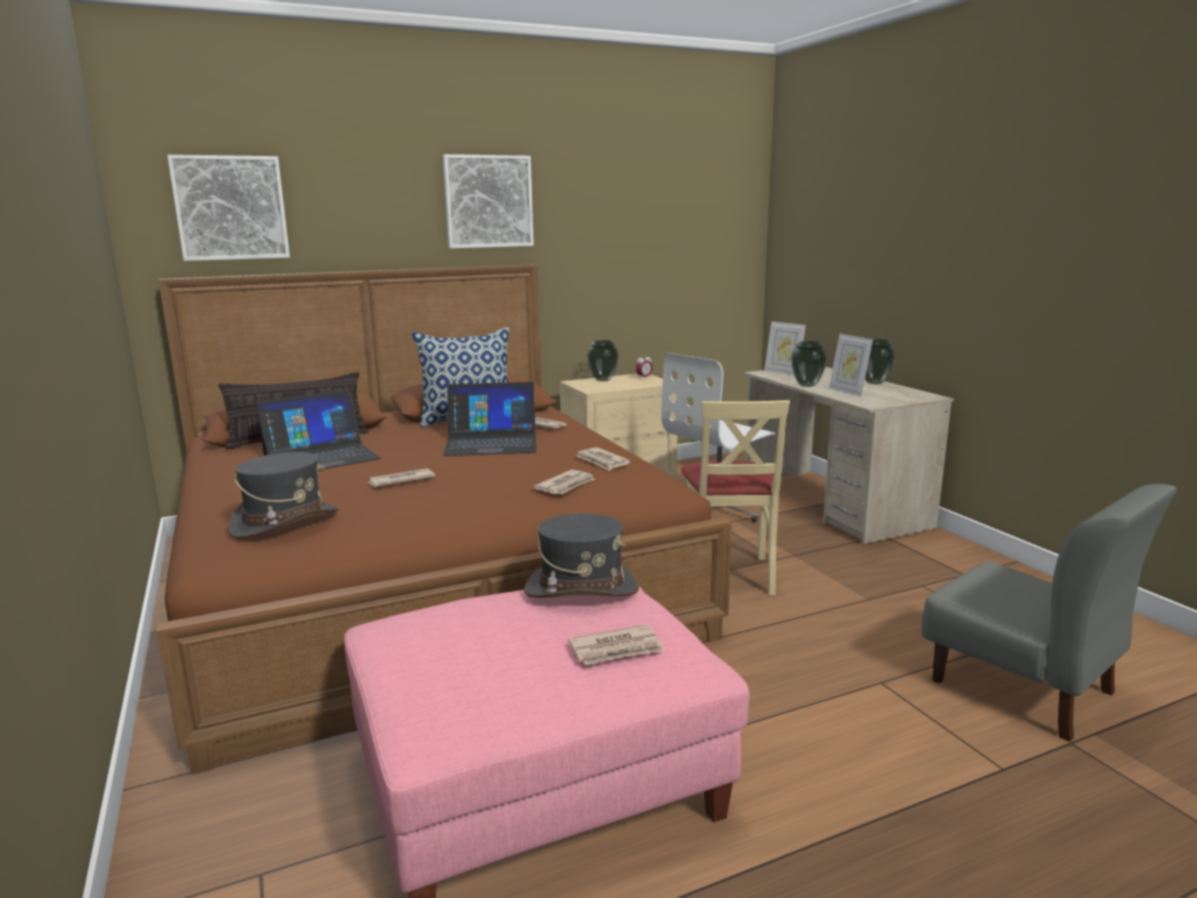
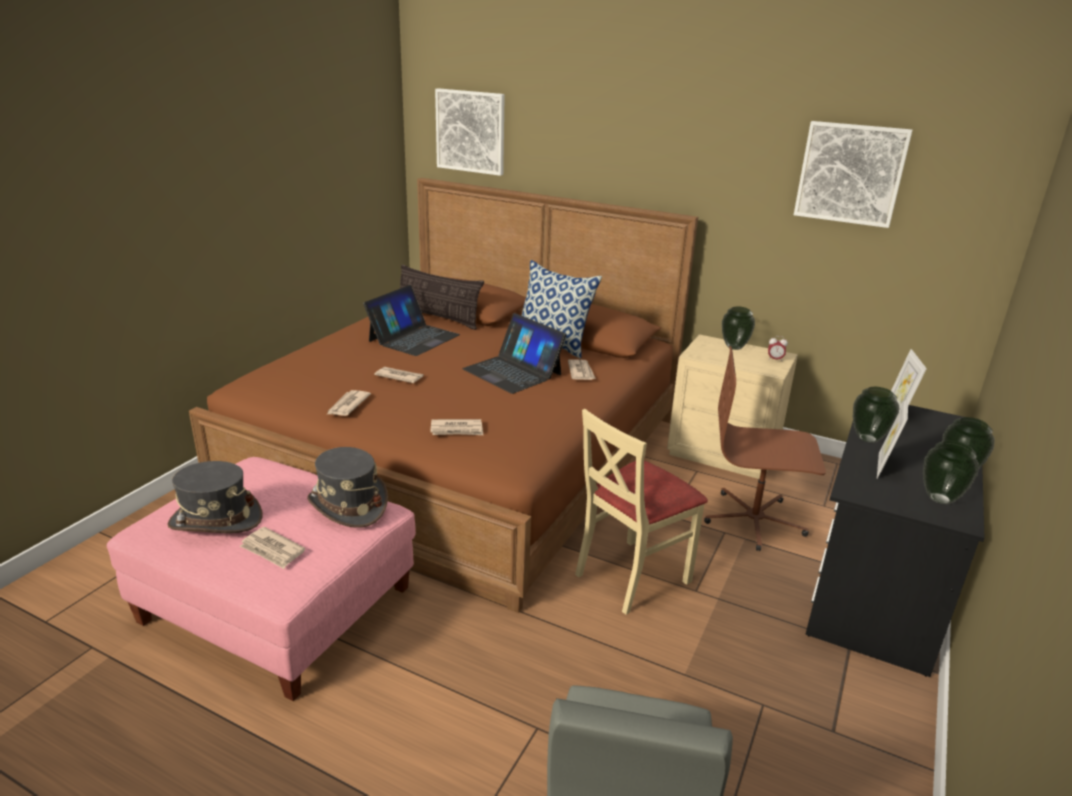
camera: 50 degrees right, 10 degrees up
grey hat [228,452,339,539] -> grey hat moved to [167,461,262,533]
laptop [256,390,381,470] -> laptop turned 75 degrees counterclockwise [363,285,460,356]
picture [443,154,534,249] -> picture moved to [794,121,913,228]
newspaper [575,447,631,471] -> newspaper moved to [326,390,371,416]
white office chair [661,353,775,522] -> brown office chair [704,346,826,551]
beige desk [744,366,954,545] -> black desk [805,405,985,677]
none -> vase [923,440,979,504]

